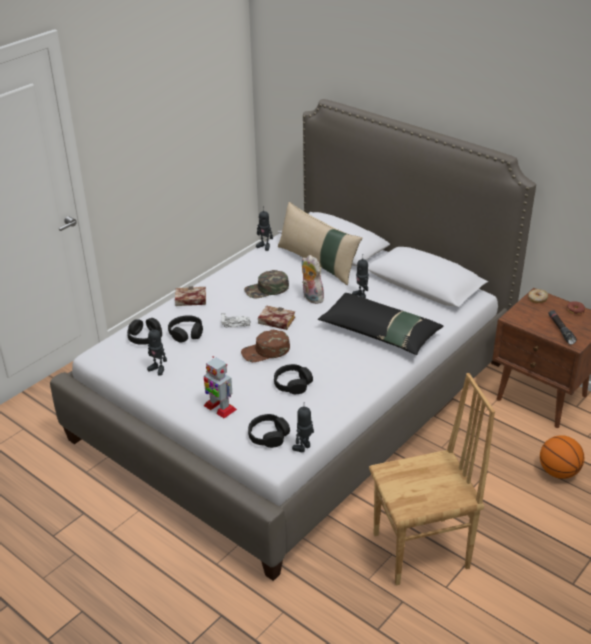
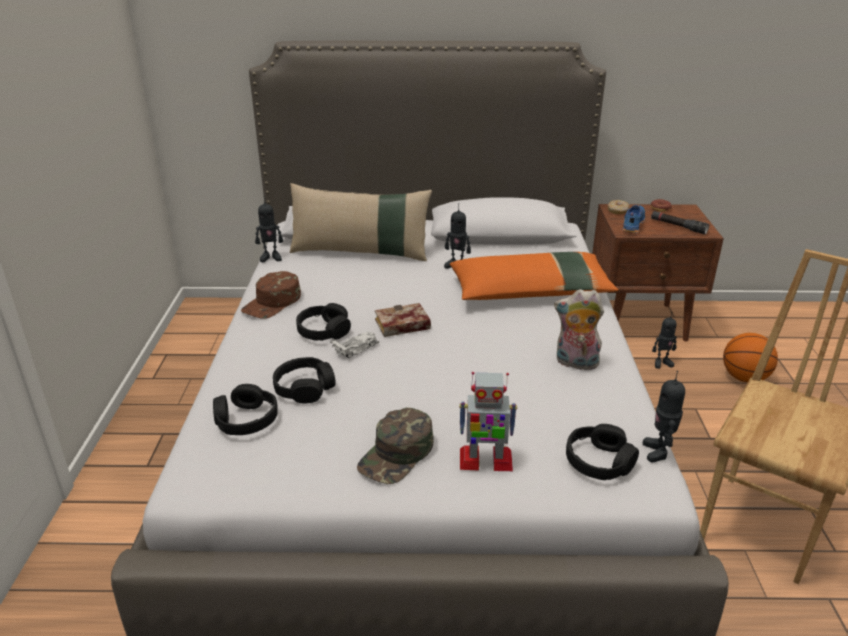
camera: 40 degrees left, 5 degrees down
toy robot [147,327,167,375] -> toy robot moved to [652,313,677,369]
book [175,286,206,306] -> none
brown cap [241,330,290,362] -> brown cap moved to [241,271,301,318]
green cap [244,270,289,298] -> green cap moved to [357,408,434,484]
black headphones [274,364,313,394] -> black headphones moved to [296,303,351,341]
plush toy [302,255,324,304] -> plush toy moved to [554,289,604,370]
black pillow [318,293,443,355] -> orange pillow [450,252,619,300]
none -> blue shoe [623,205,645,233]

